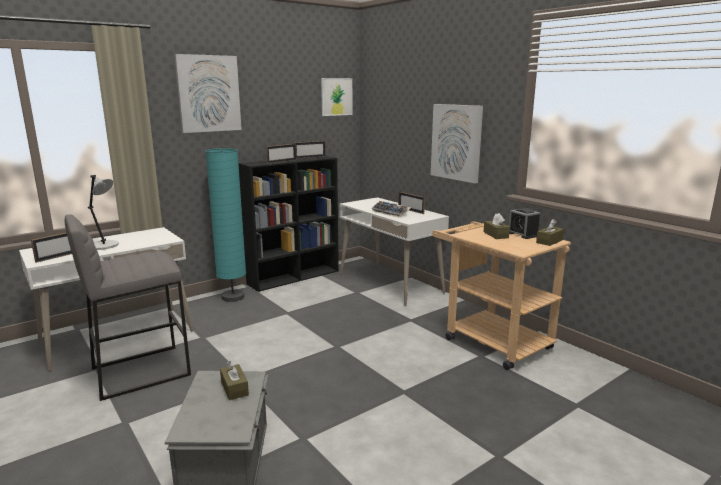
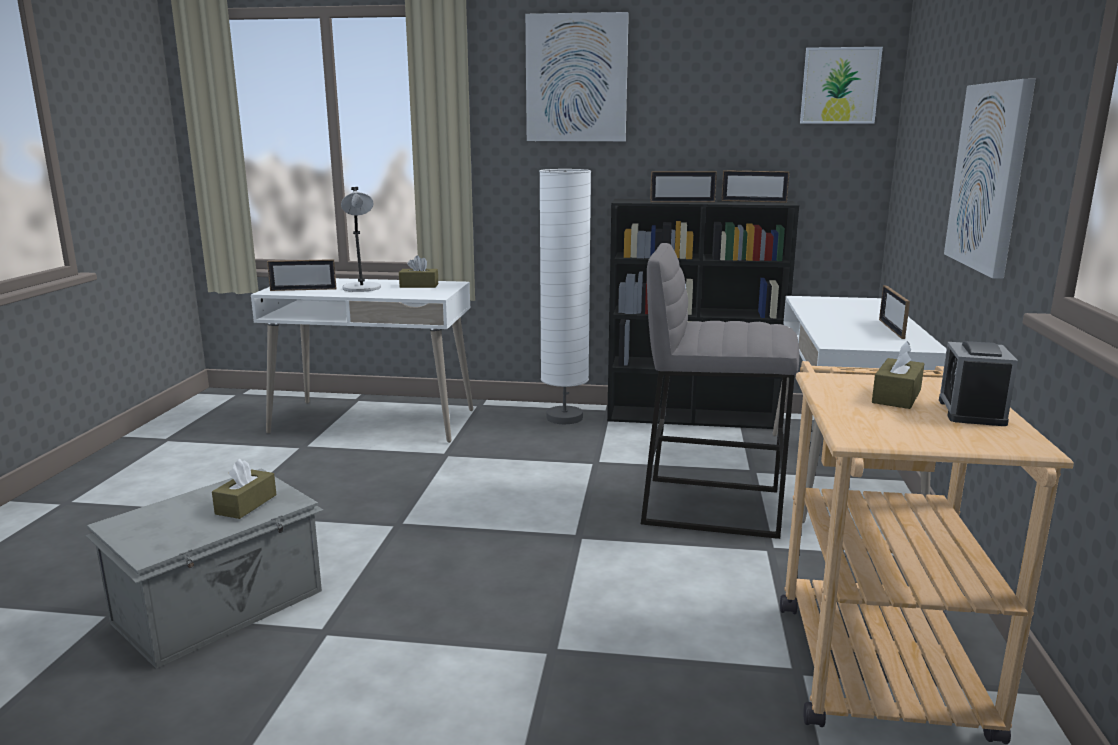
camera: 45 degrees right, 0 degrees up
grey stool [65,214,191,401] -> grey stool moved to [641,243,799,539]
turquoise floor lamp [205,148,246,302] -> white floor lamp [539,169,591,424]
keyboard [371,201,411,218] -> none
brown tissue box [536,219,564,246] -> brown tissue box moved to [399,255,438,288]

